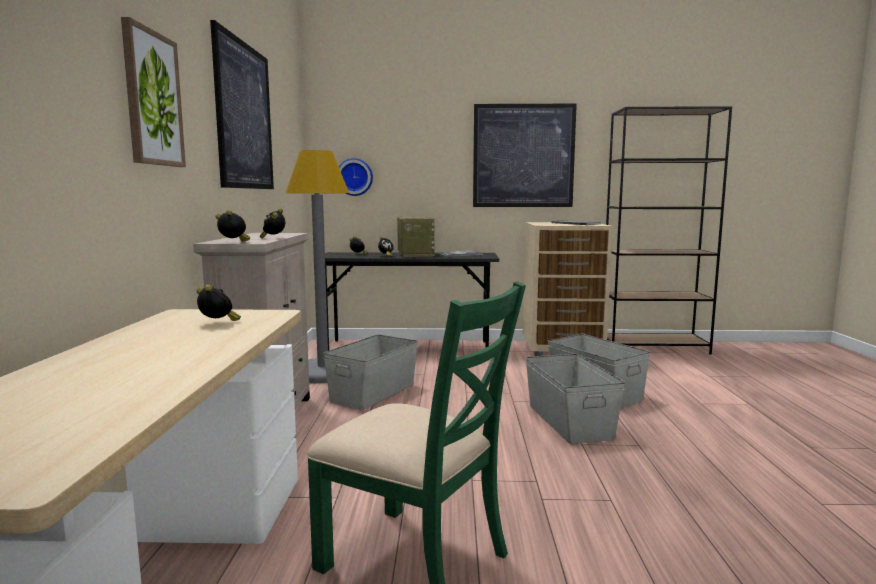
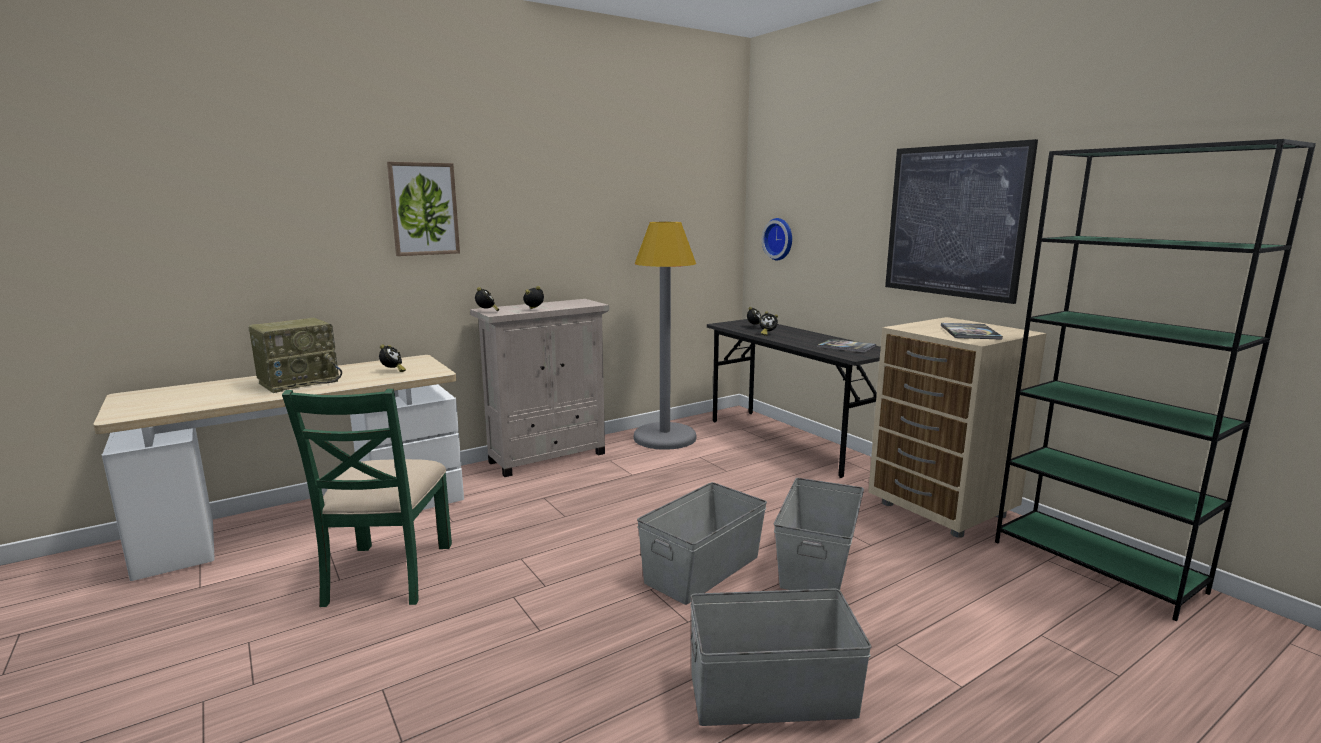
camera: 55 degrees right, 5 degrees up
picture [210,20,274,189] -> none
grey storage box [323,334,418,410] -> grey storage box moved to [690,589,872,726]
radio [397,216,435,257] -> radio moved to [248,318,342,393]
beige bookcase [606,106,732,355] -> green bookcase [995,139,1316,621]

